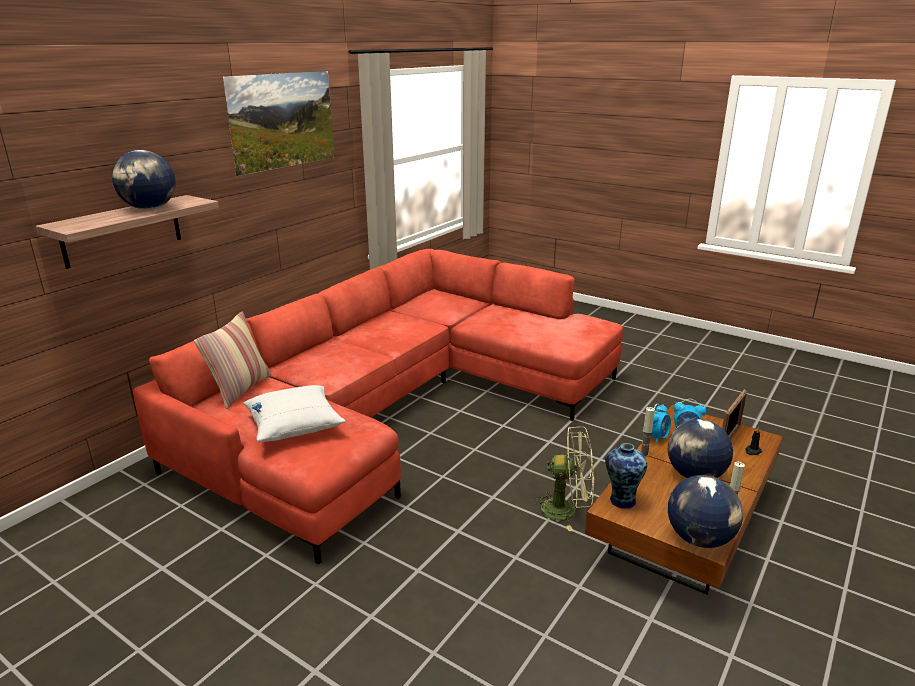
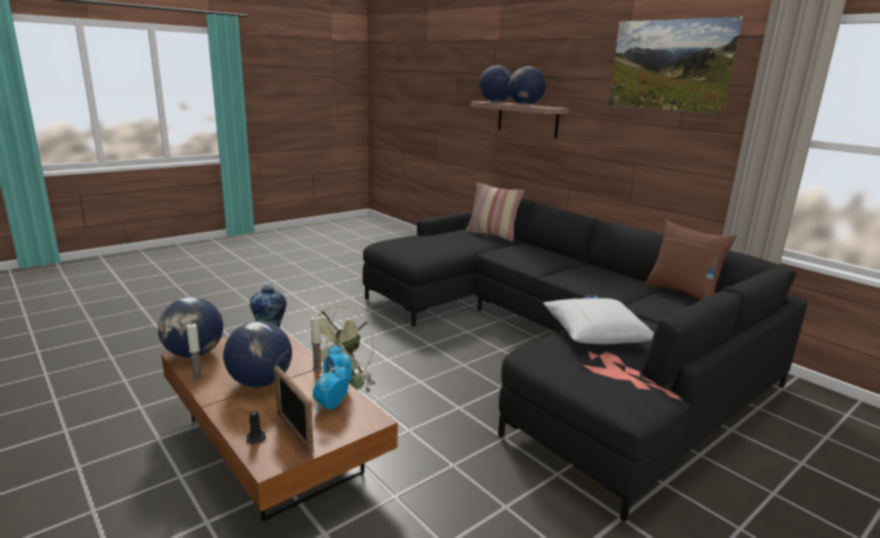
camera: 105 degrees right, 5 degrees down
red sofa [133,249,623,564] -> black sofa [363,199,807,522]
grey pillow [243,385,346,442] -> grey pillow moved to [543,295,654,344]
none -> globe [479,65,512,102]
none -> brown pillow [645,220,736,300]

